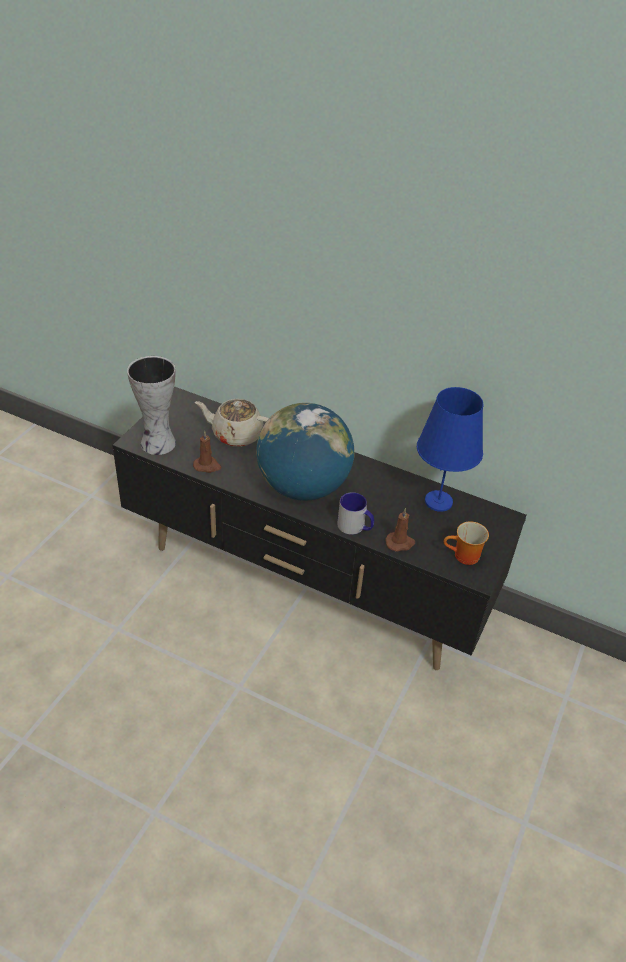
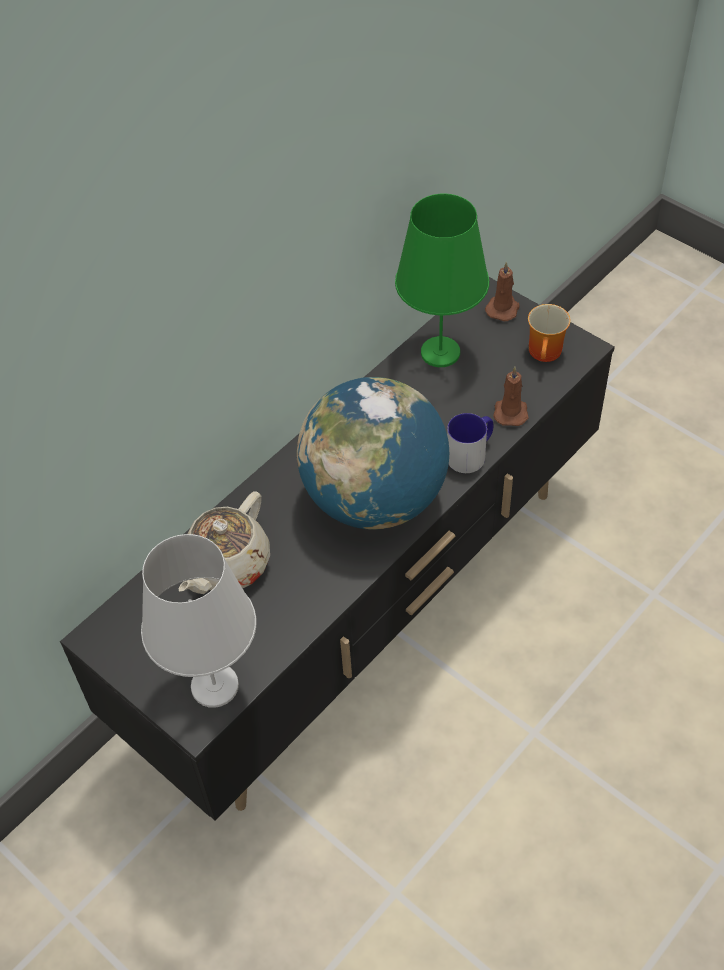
camera: 70 degrees left, 10 degrees up
vase [127,356,176,455] -> white table lamp [141,534,257,708]
brown candle [193,431,222,473] -> brown candle moved to [485,261,520,321]
blue table lamp [417,387,483,512] -> green table lamp [395,193,489,367]

